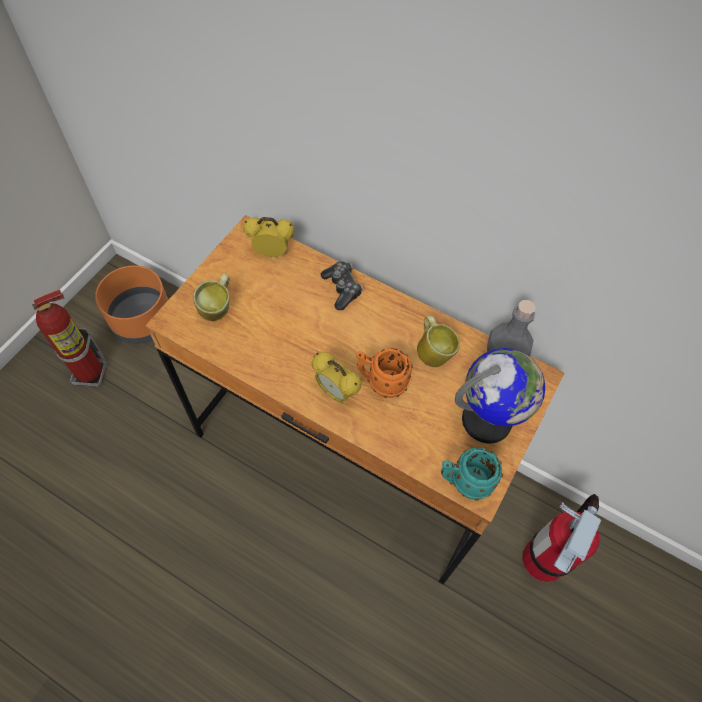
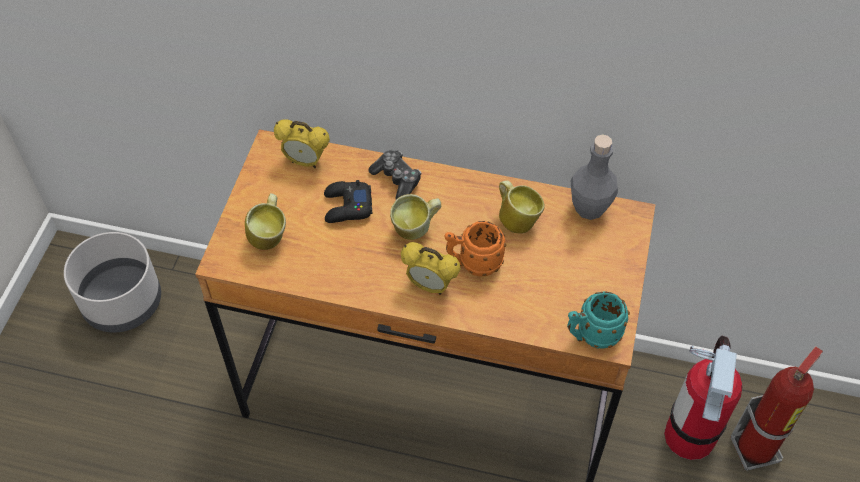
camera: 15 degrees left, 5 degrees down
fire extinguisher [32,290,107,386] -> fire extinguisher moved to [731,346,823,471]
orange planter [95,265,168,344] -> grey planter [64,232,161,333]
alarm clock [243,217,294,257] -> alarm clock turned 150 degrees counterclockwise [274,119,330,168]
globe [455,348,545,444] -> none
none -> black game controller [324,180,372,223]
none -> mug [390,194,441,240]

